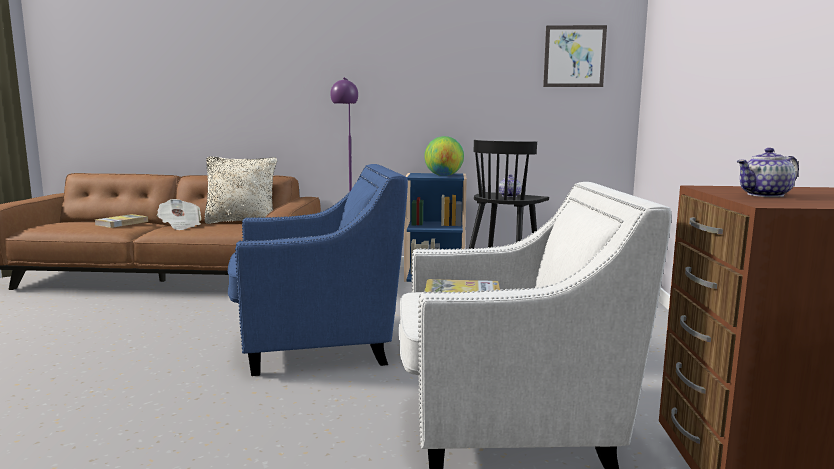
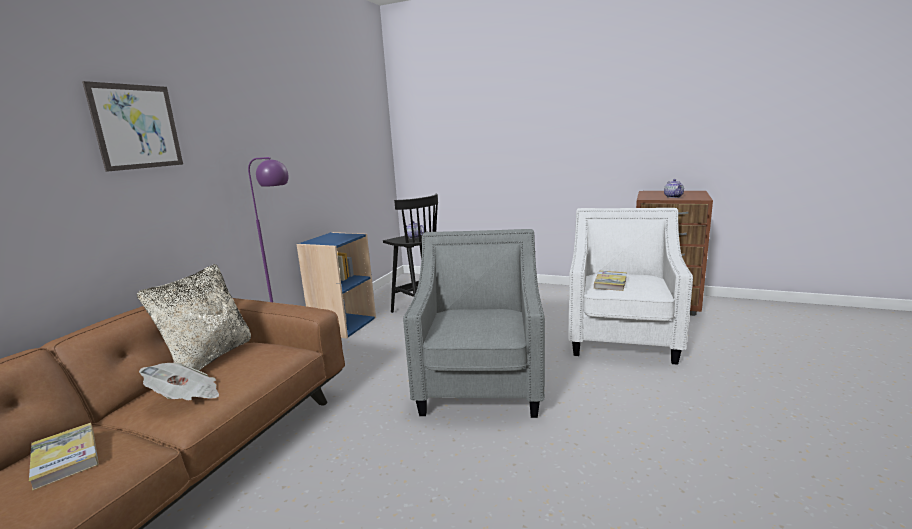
camera: 70 degrees left, 5 degrees up
blue armchair [228,164,408,376] -> grey armchair [403,229,545,418]
globe [424,136,464,176] -> none
picture [543,25,607,87] -> picture moved to [82,81,183,172]

